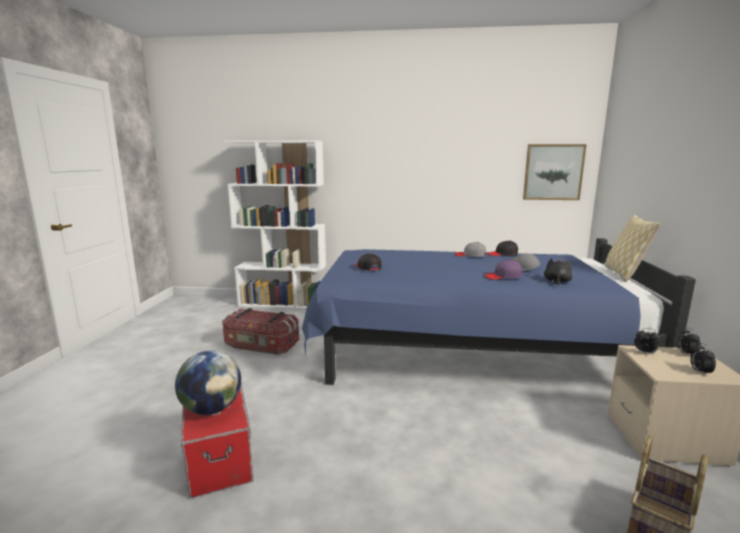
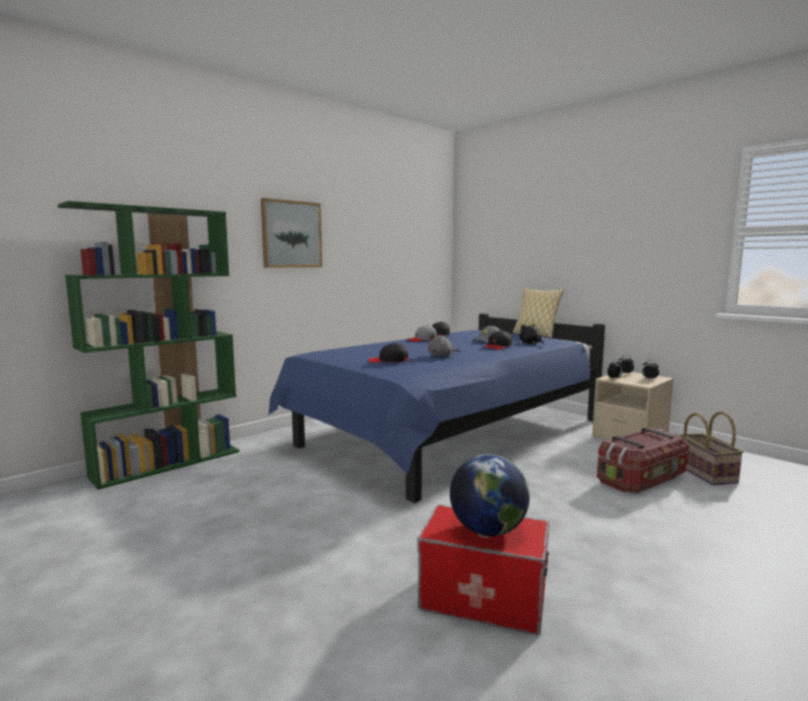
camera: 50 degrees left, 5 degrees down
storage box [222,308,299,355] -> storage box moved to [597,427,689,493]
white bookcase [224,140,326,309] -> green bookcase [58,201,239,490]
purple cap [484,260,522,280] -> black cap [484,330,512,350]
picture [523,144,587,200] -> picture moved to [261,198,322,268]
none -> grey plush toy [428,333,460,357]

